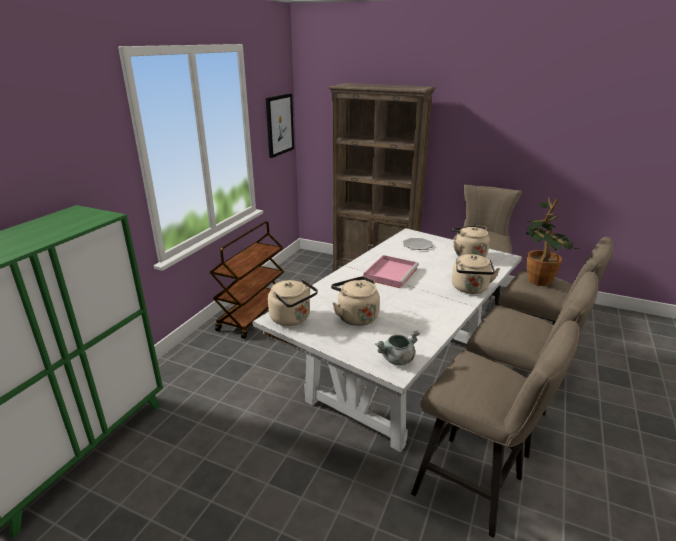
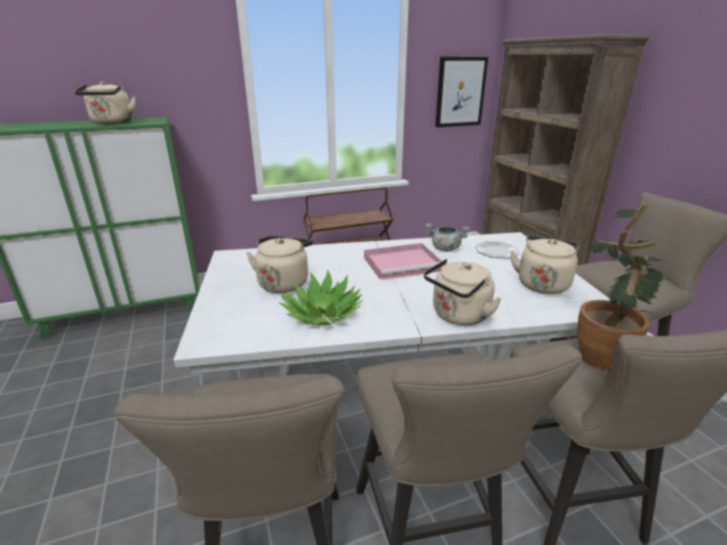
camera: 45 degrees right, 0 degrees up
beige kettle [268,279,318,326] -> beige kettle moved to [74,81,136,124]
grey cooking pot [375,330,420,366] -> grey cooking pot moved to [425,223,470,251]
none -> potted plant [279,269,363,325]

